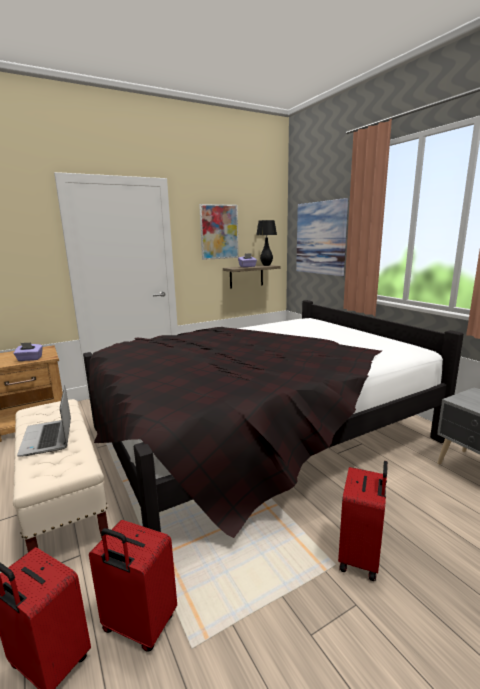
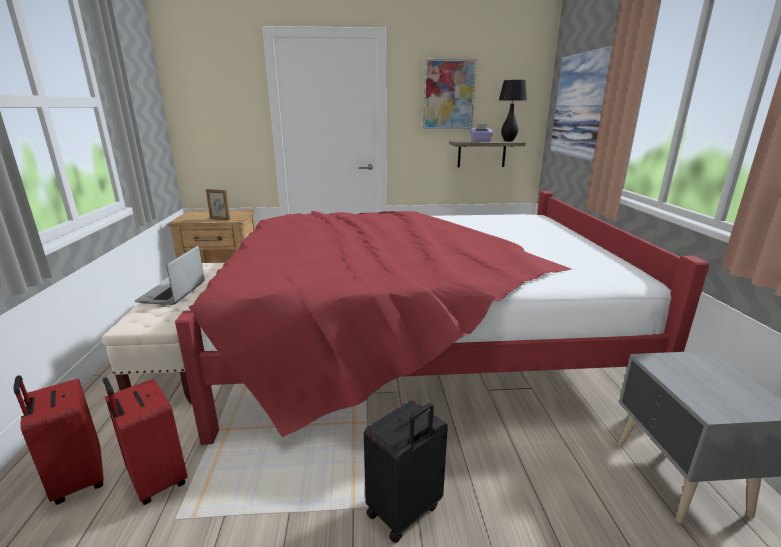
camera: 25 degrees right, 5 degrees up
purple tissue box [13,343,43,361] -> picture frame [206,189,230,220]
black bed [83,300,464,538] -> red bed [175,191,709,445]
red suitcase [338,461,388,581] -> black suitcase [364,400,448,543]

